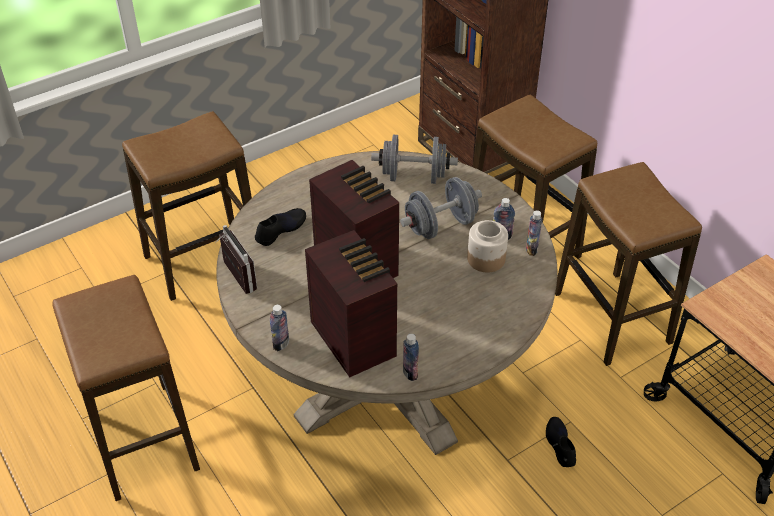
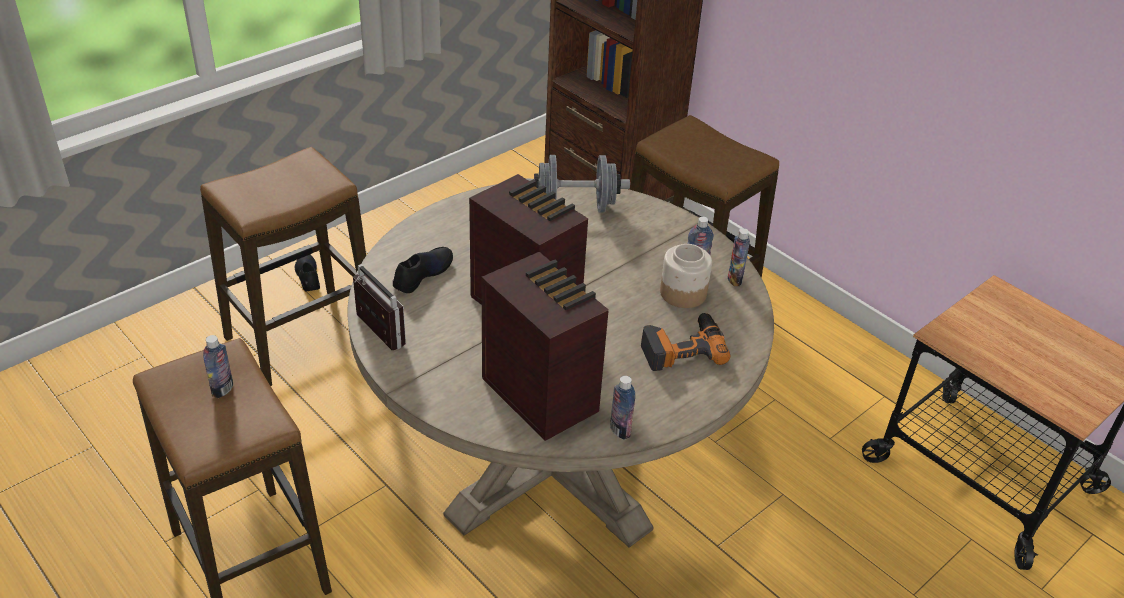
camera: 10 degrees left, 5 degrees down
bottle [270,305,289,351] -> bottle moved to [203,335,233,398]
grey dumbbell [400,177,482,239] -> none
black shoe [546,417,576,467] -> black shoe moved to [295,254,320,292]
stool [555,162,702,366] -> none
none -> power drill [641,313,731,371]

